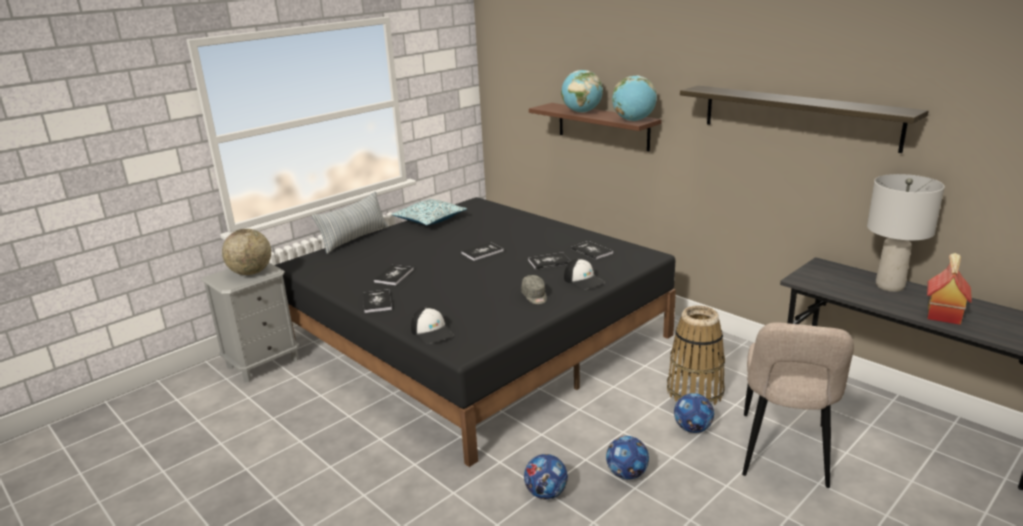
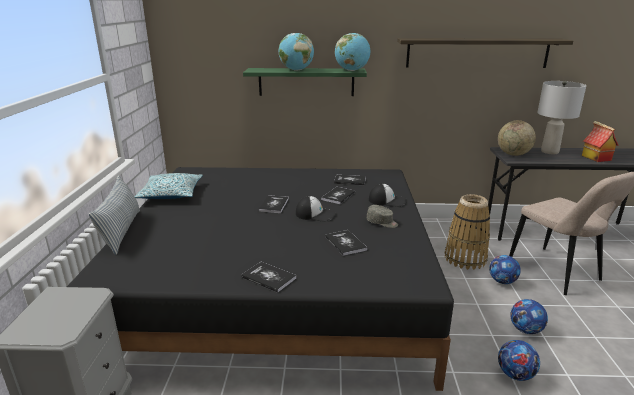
camera: 45 degrees left, 0 degrees up
globe [222,229,271,275] -> globe moved to [498,120,536,156]
book [374,265,414,285] -> book moved to [325,230,367,256]
cap [411,307,454,344] -> cap moved to [296,196,336,222]
brown shelf [529,103,662,151] -> green shelf [243,68,367,96]

